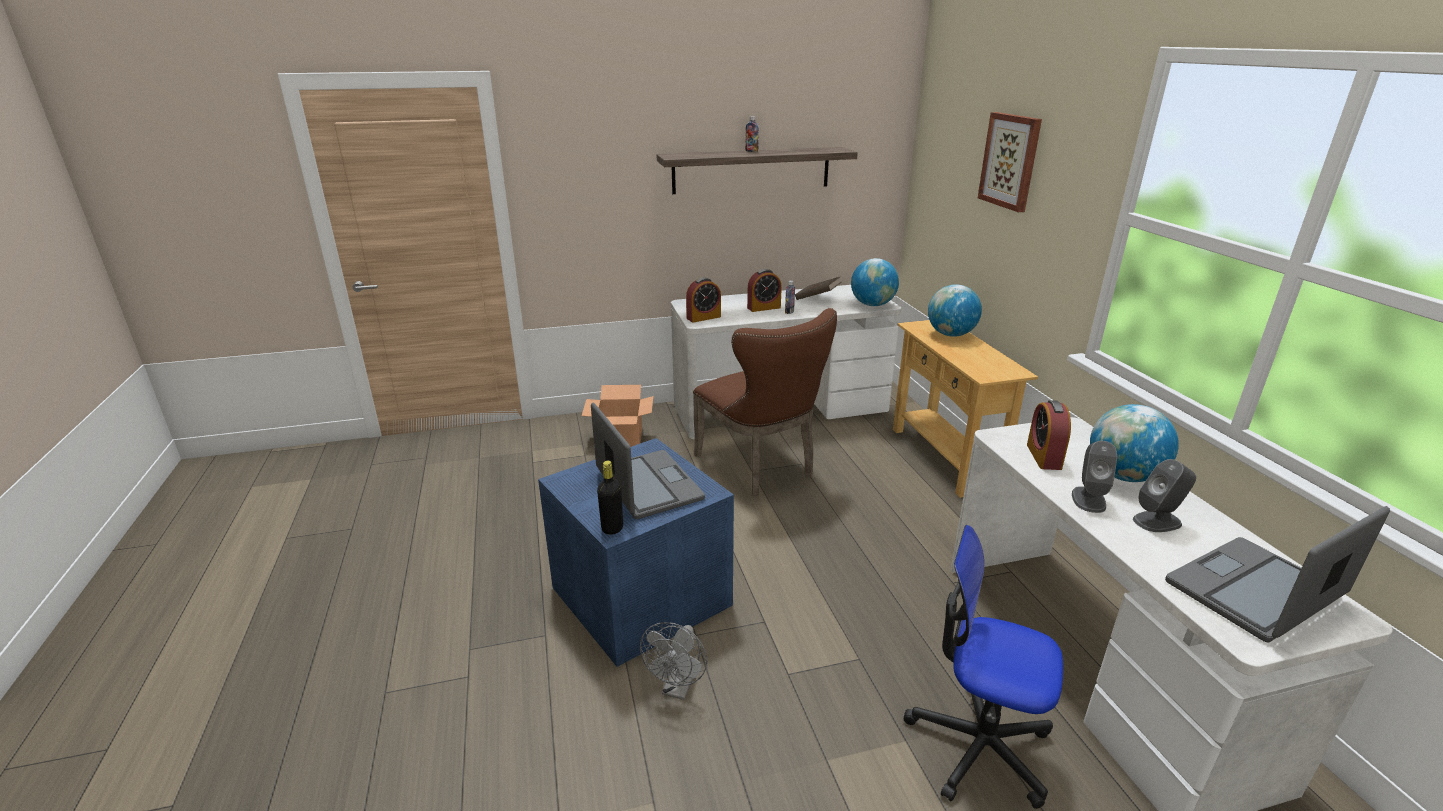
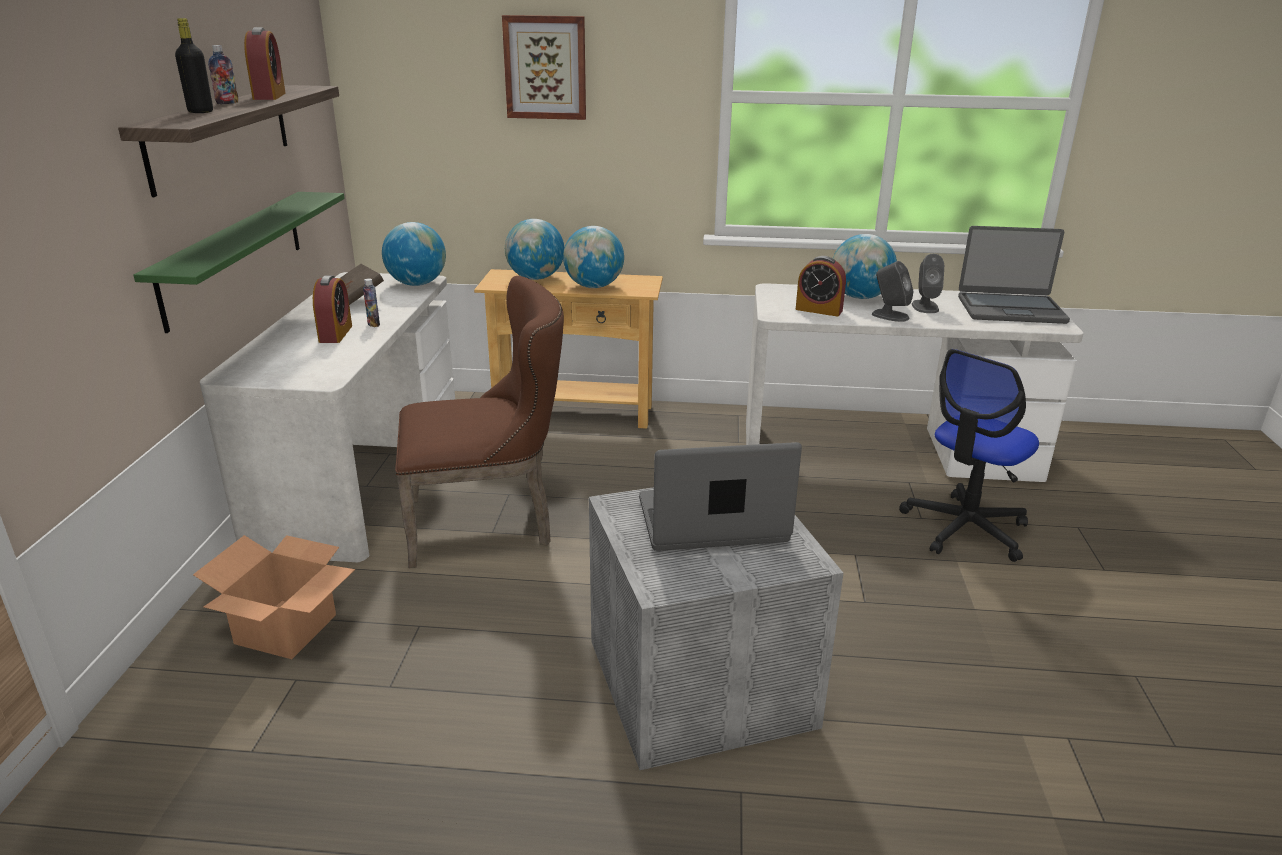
camera: 70 degrees left, 0 degrees up
blue storage box [538,438,734,667] -> grey storage box [589,487,843,770]
black bottle [597,461,623,535] -> black bottle moved to [175,18,213,113]
grey fan [640,622,707,700] -> none
alarm clock [686,277,721,323] -> alarm clock moved to [244,27,286,100]
laptop [1165,506,1390,642] -> laptop turned 75 degrees counterclockwise [958,226,1070,324]
none -> green shelf [133,192,345,333]
none -> globe [563,226,624,288]

